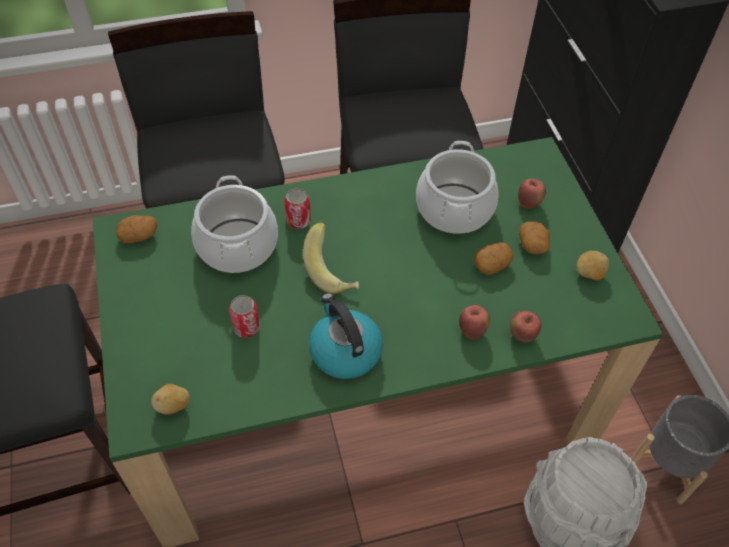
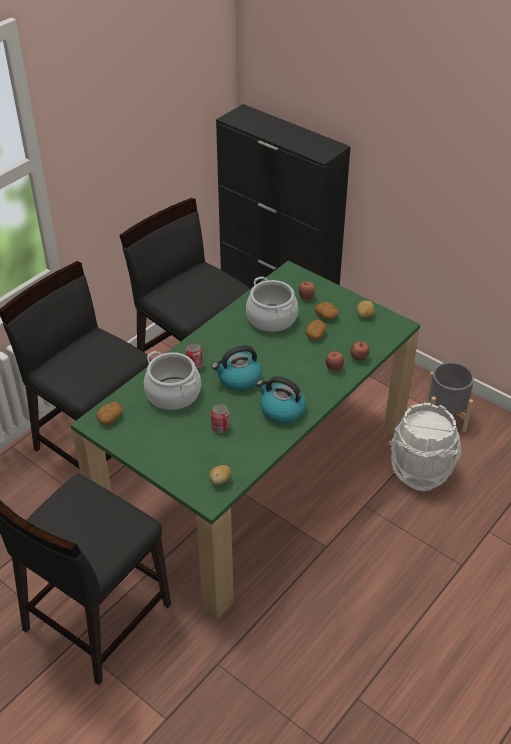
camera: 35 degrees left, 10 degrees down
banana [303,222,359,294] -> kettle [211,345,262,391]

